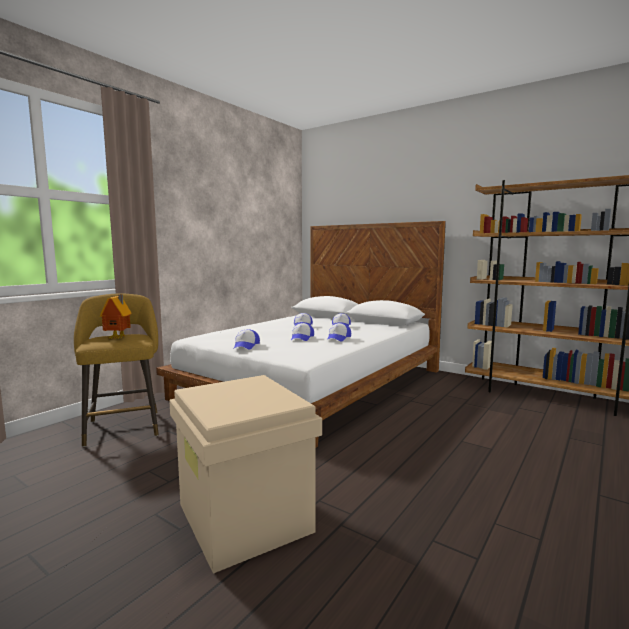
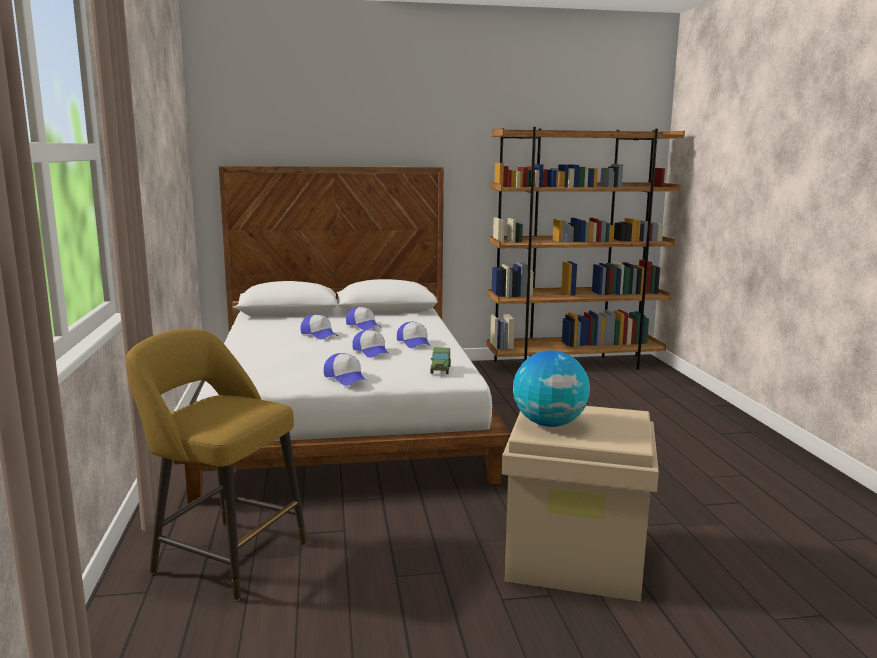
camera: 45 degrees left, 5 degrees up
toy house [100,294,132,339] -> none
none -> toy car [430,347,451,374]
none -> globe [513,350,590,427]

